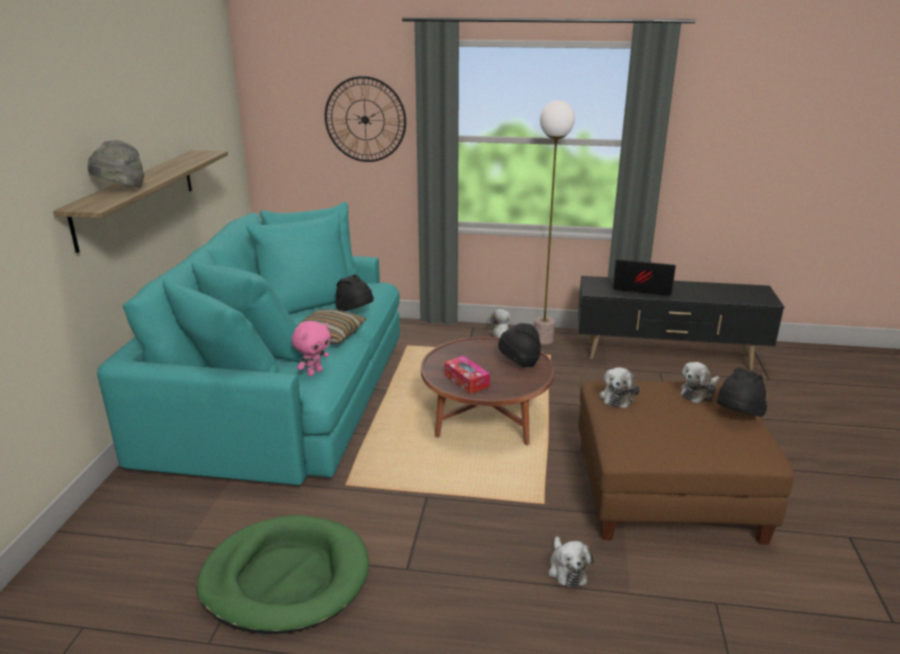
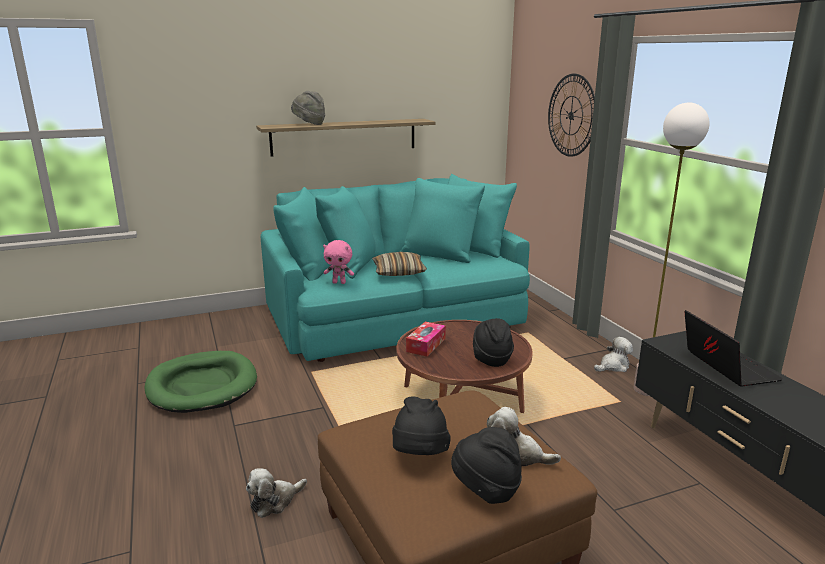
camera: 60 degrees right, 5 degrees down
black hat [335,275,374,311] -> black hat moved to [392,396,451,455]
plush toy [599,367,640,408] -> none

